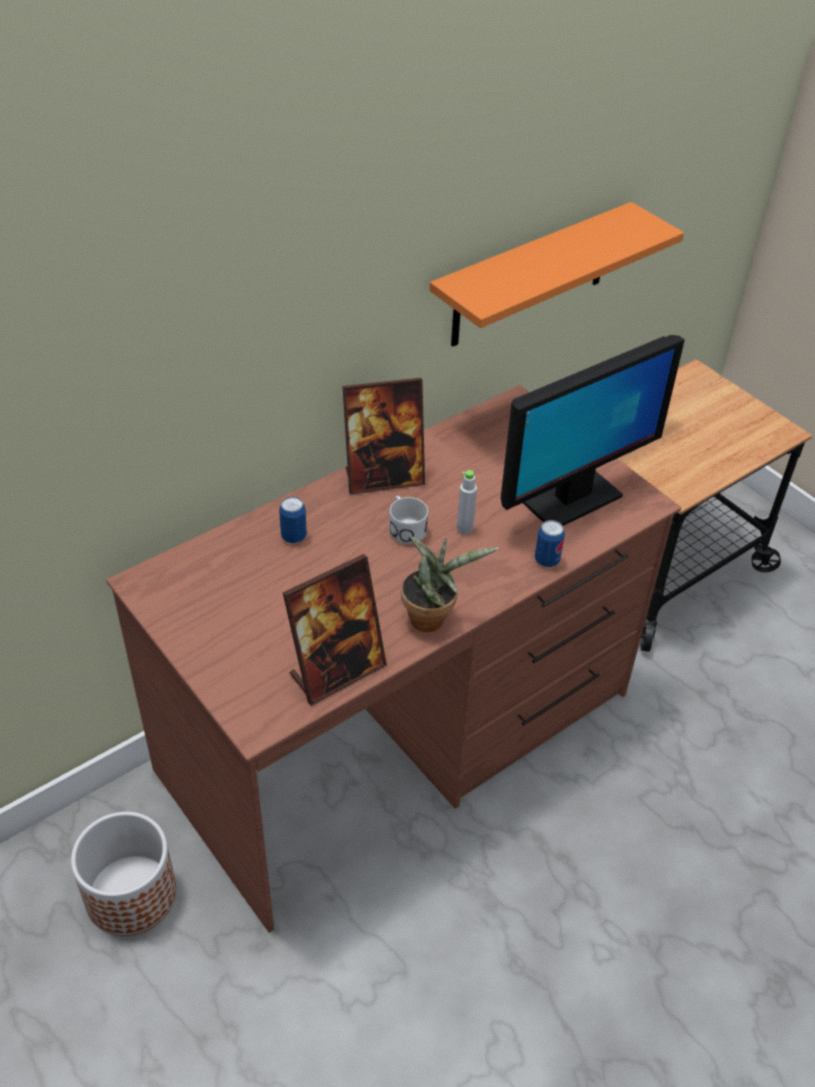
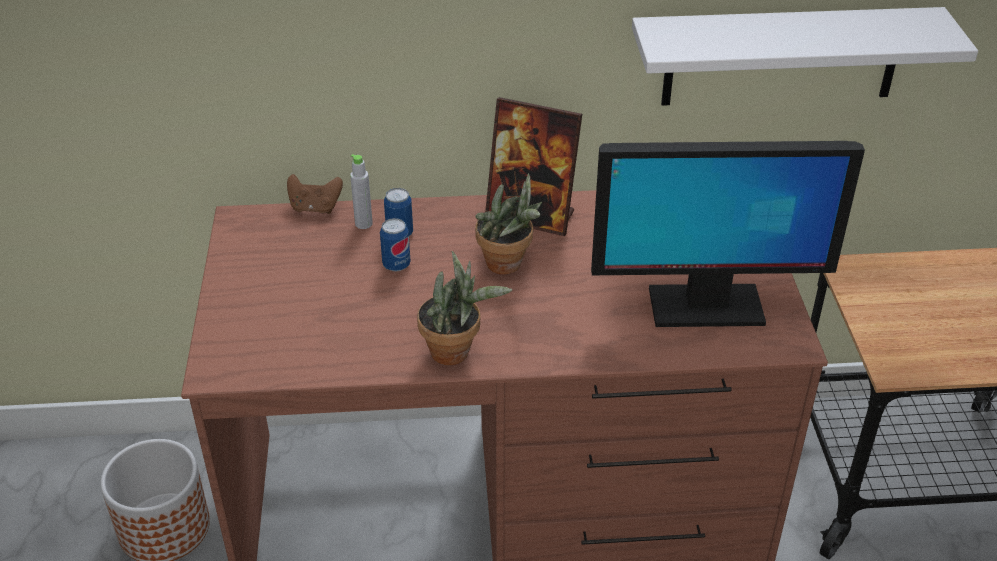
camera: 35 degrees right, 5 degrees down
picture frame [283,554,387,706] -> none
white mug [389,496,428,544] -> potted plant [475,173,542,275]
orange shelf [430,202,684,347] -> white shelf [632,7,978,106]
grey bottle [457,470,477,535] -> grey bottle moved to [350,154,373,229]
can [535,520,565,567] -> can moved to [380,218,410,272]
none -> brown game controller [287,174,343,214]

